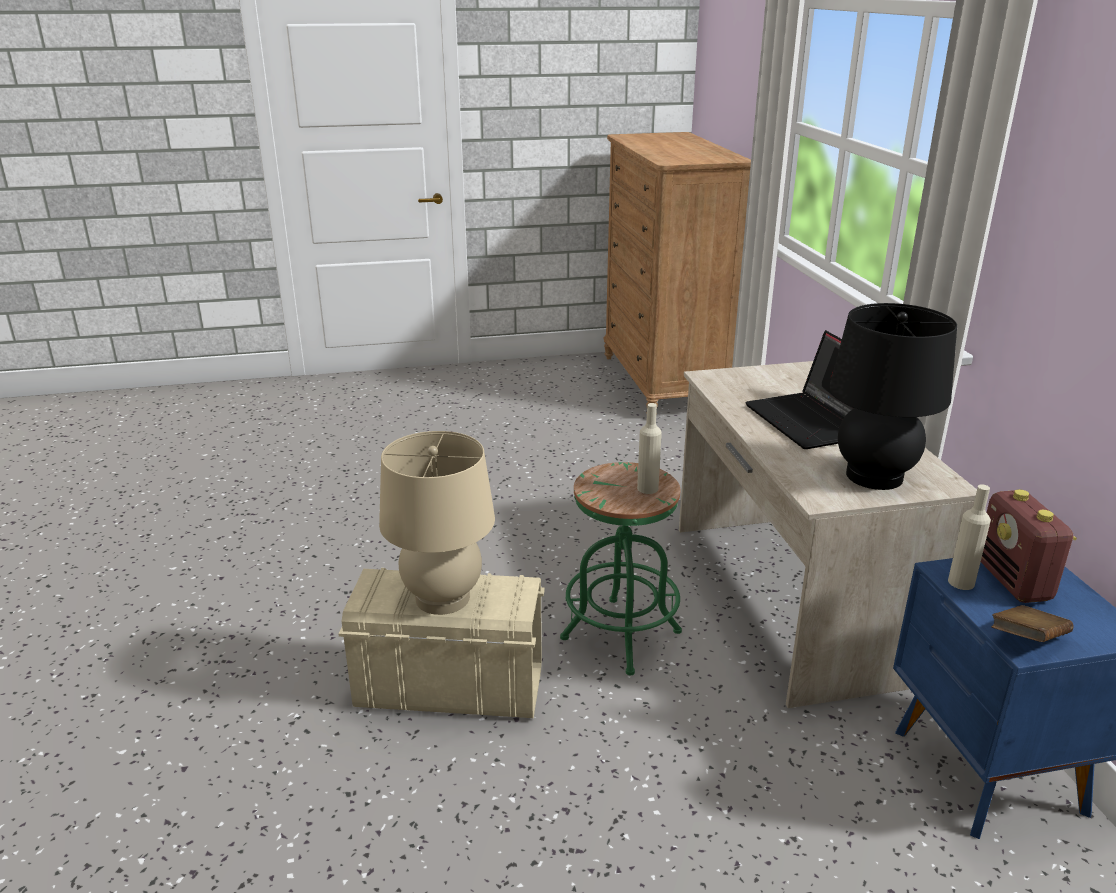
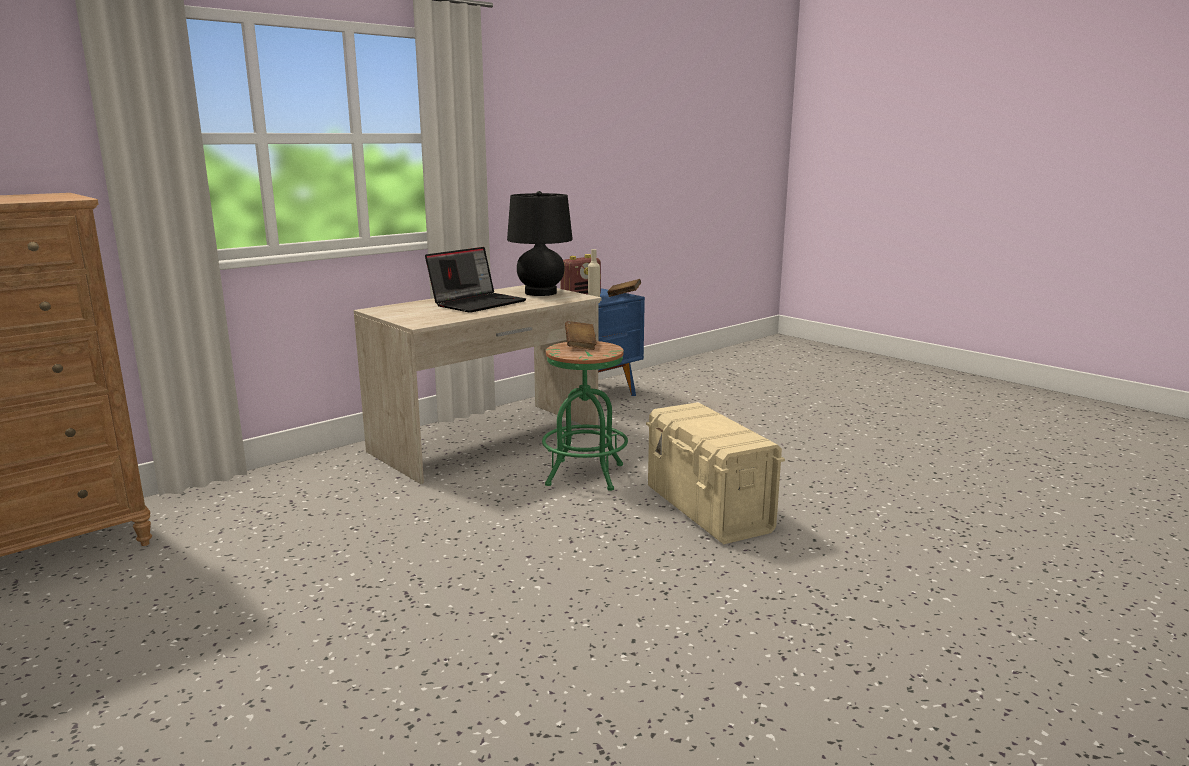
camera: 120 degrees left, 10 degrees down
beige table lamp [379,431,495,615] -> none
beige bottle [637,403,662,494] -> brown book [565,321,597,350]

